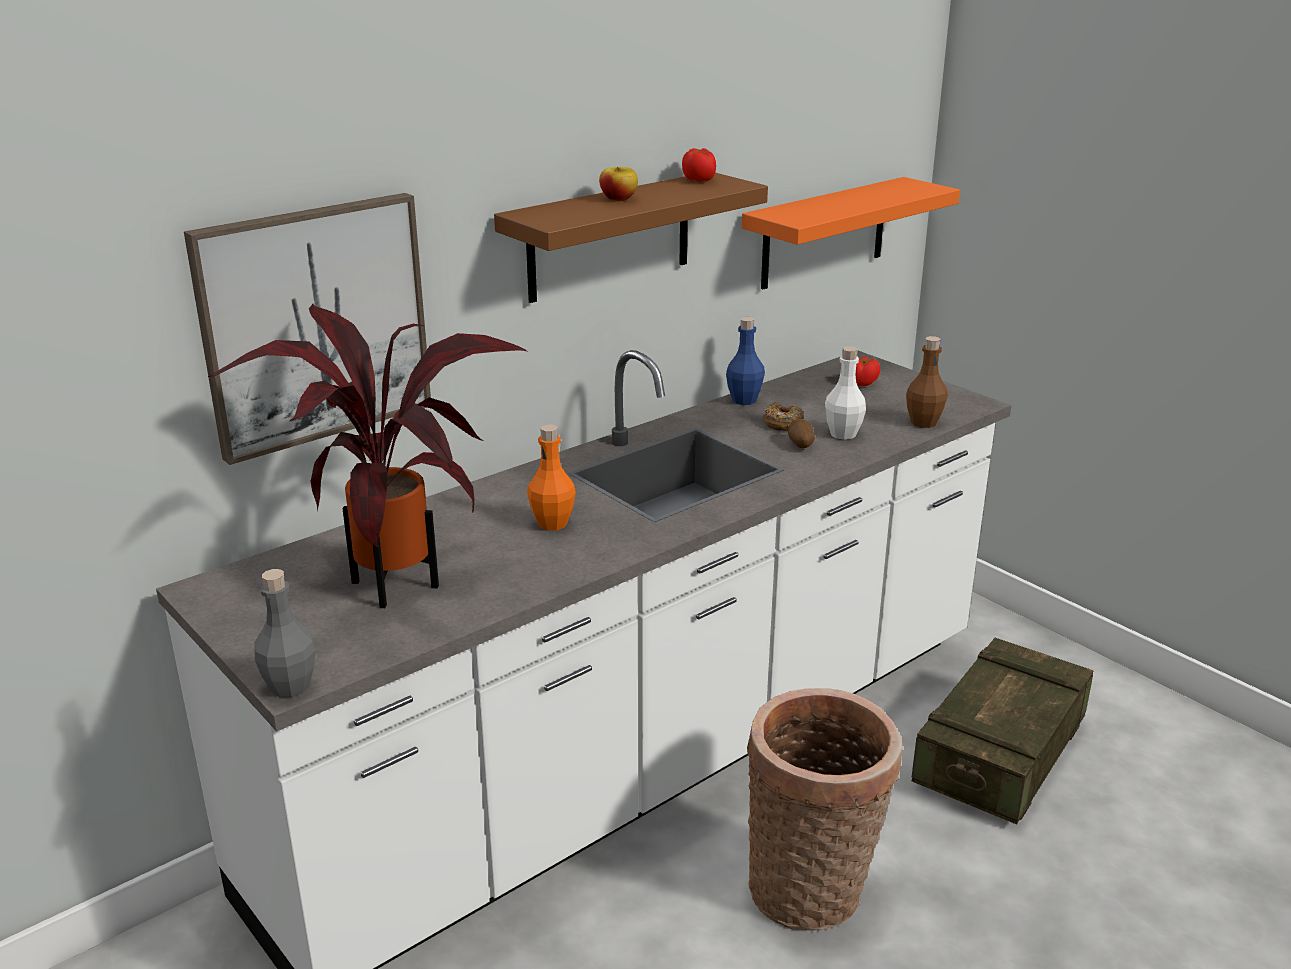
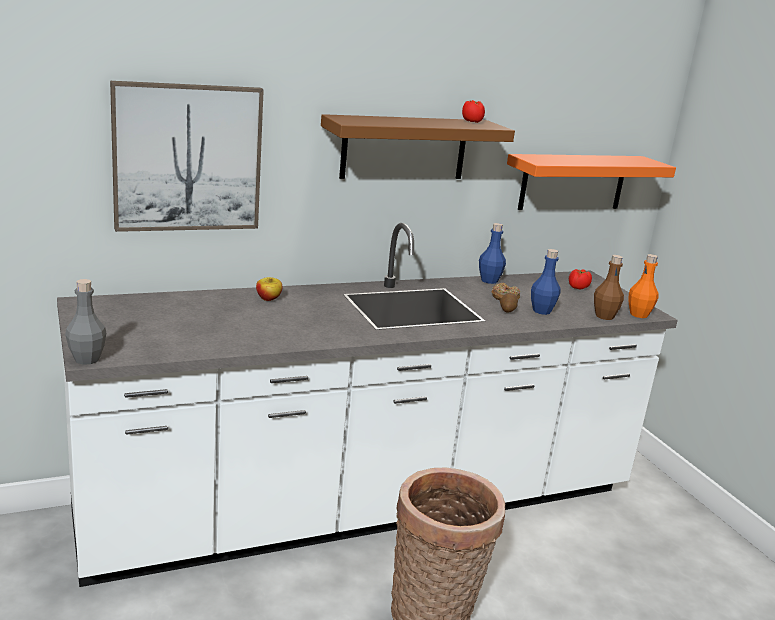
camera: 15 degrees right, 5 degrees down
potted plant [208,304,529,608] -> none
orange bottle [527,425,576,531] -> orange bottle moved to [628,254,659,318]
apple [599,167,638,202] -> apple moved to [256,277,282,301]
white bottle [825,346,866,440] -> blue bottle [531,249,560,315]
crate [912,638,1094,824] -> none

